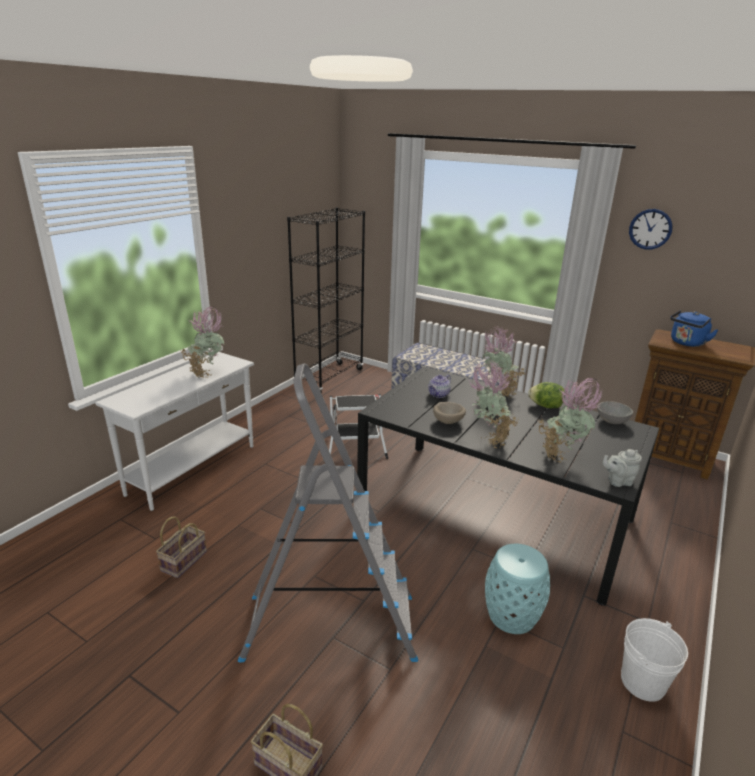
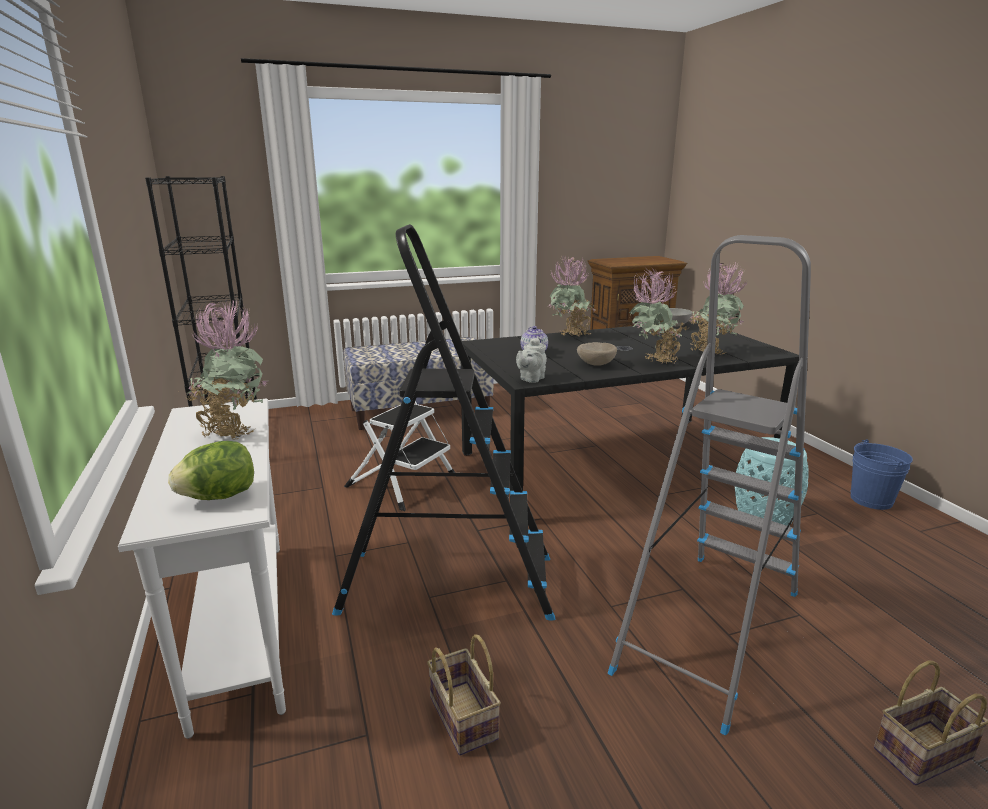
camera: 50 degrees left, 5 degrees down
lettuce [528,382,565,408] -> lettuce moved to [168,441,254,500]
grey teapot [602,449,642,487] -> grey teapot moved to [516,337,547,383]
white bucket [621,618,688,702] -> blue bucket [850,439,913,510]
wall clock [629,209,673,250] -> none
blue kettle [670,310,718,347] -> none
none -> black step ladder [332,224,555,620]

